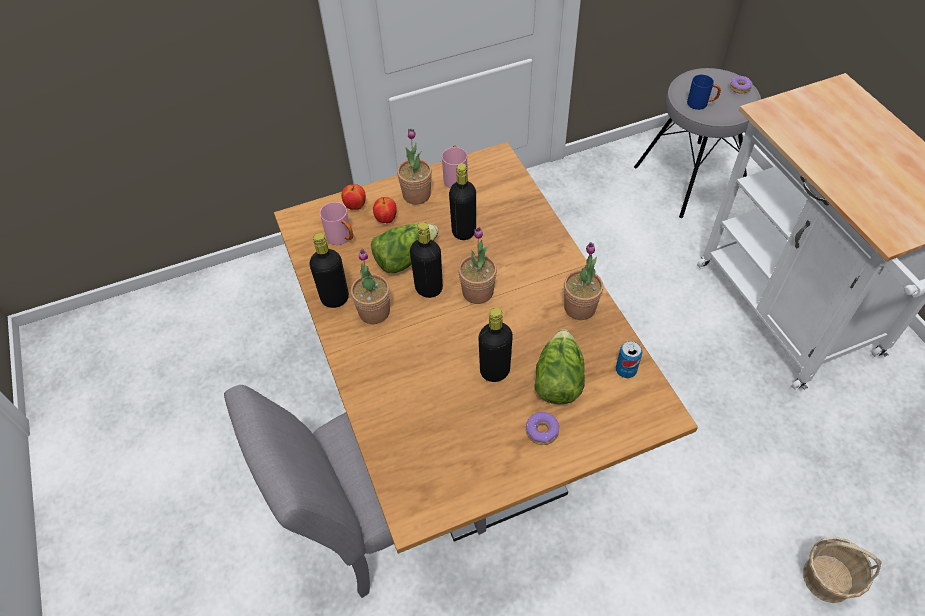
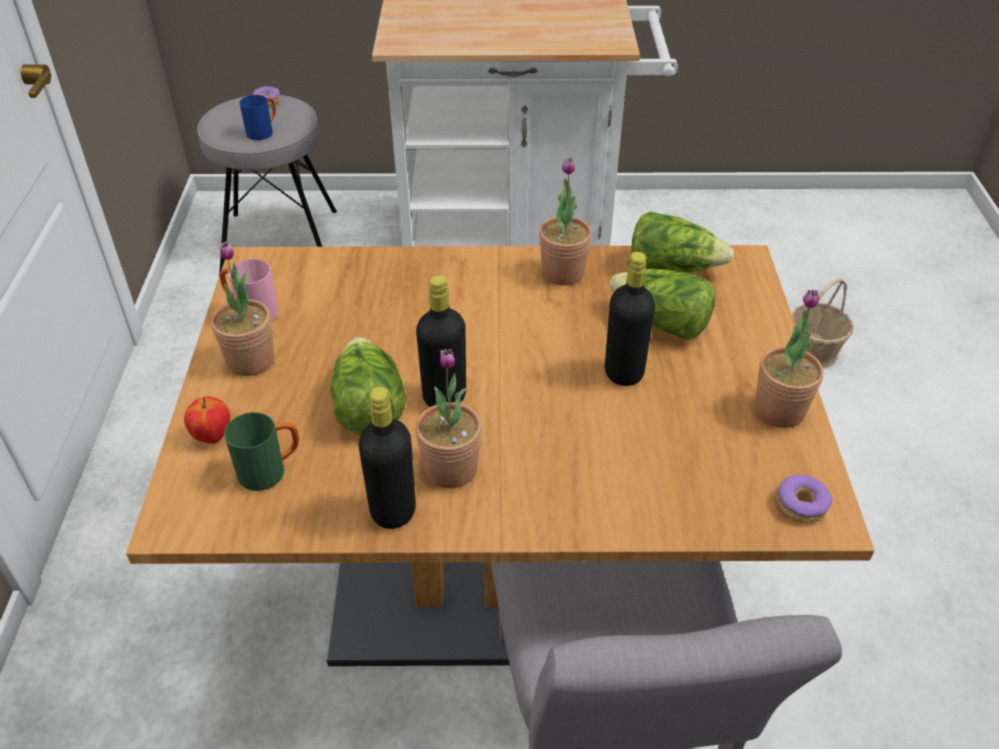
camera: 70 degrees left, 10 degrees down
pink mug [320,202,353,245] -> green mug [224,412,299,491]
apple [373,197,397,223] -> none
black bottle [449,163,476,240] -> none
potted plant [458,227,497,304] -> potted plant moved to [755,289,824,428]
donut [526,412,559,445] -> donut moved to [777,474,832,523]
can [616,341,642,378] -> lettuce [631,212,734,273]

